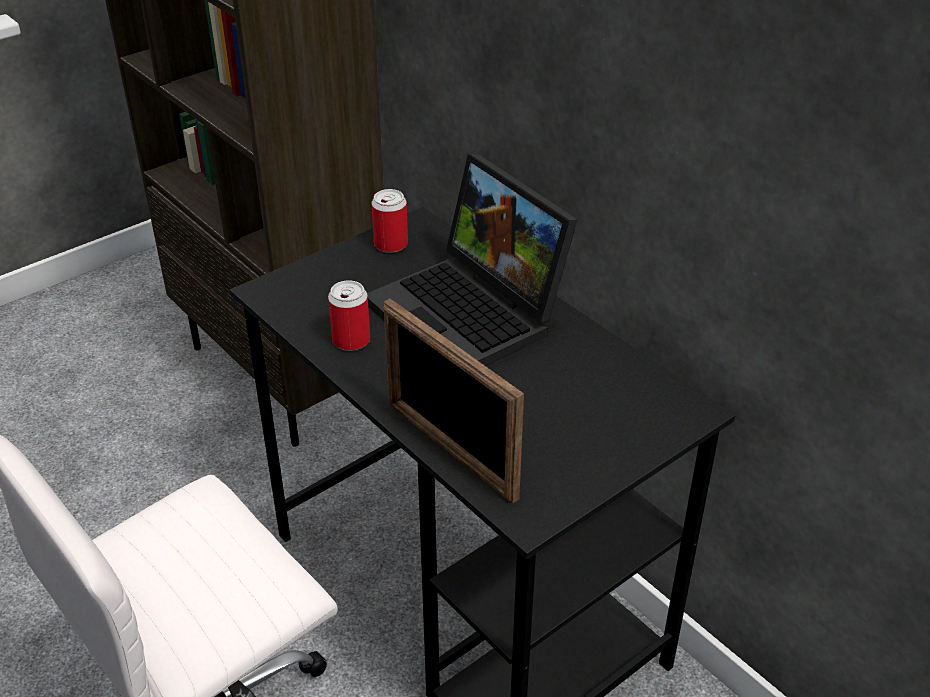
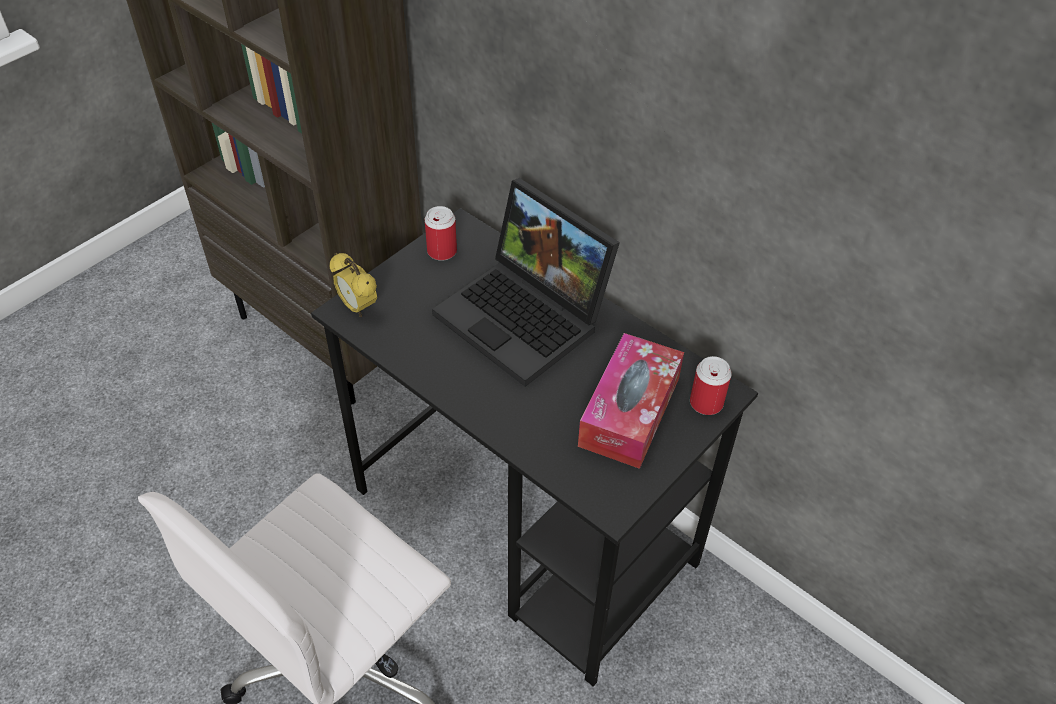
camera: 10 degrees left, 10 degrees up
can [328,280,370,351] -> can moved to [690,356,732,415]
picture frame [384,299,524,503] -> none
none -> alarm clock [329,253,377,317]
none -> tissue box [578,333,684,469]

